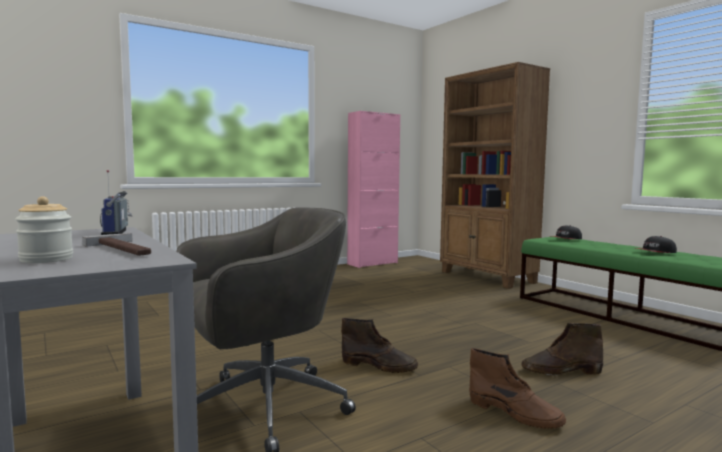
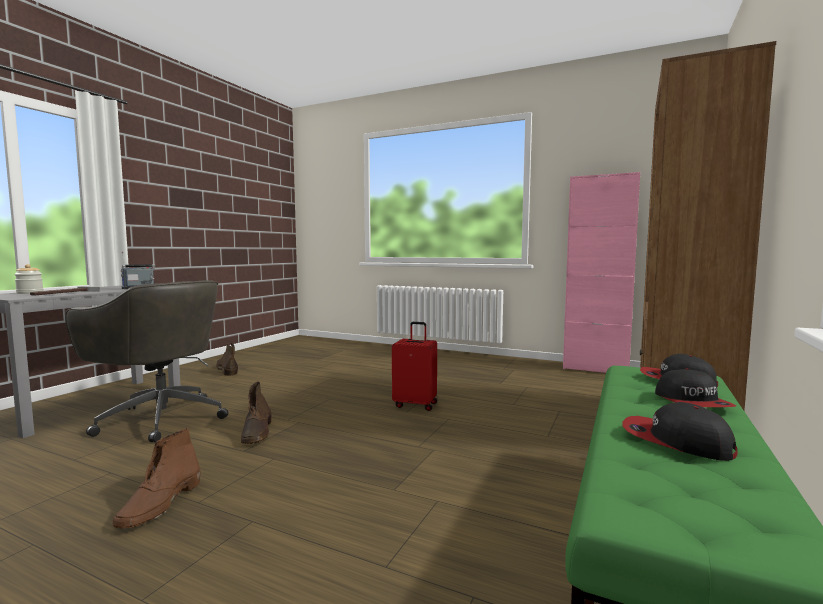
camera: 60 degrees right, 0 degrees up
brown boot [521,323,603,376] -> brown boot moved to [216,343,238,376]
none -> red suitcase [392,322,437,411]
none -> cap [655,369,736,407]

